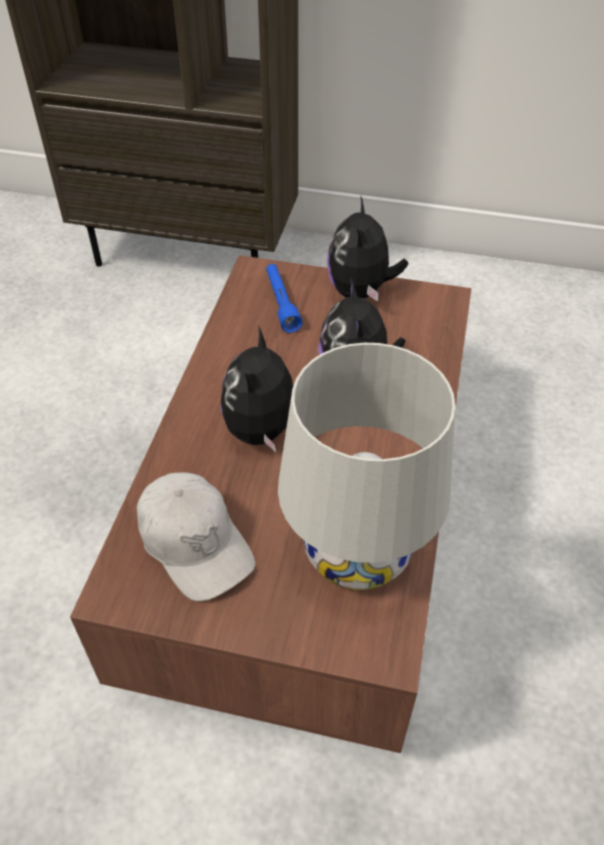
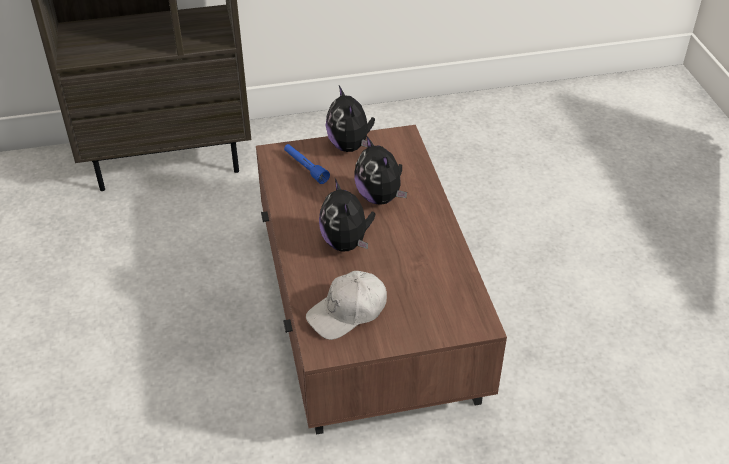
camera: 25 degrees left, 5 degrees down
white cap [137,472,255,602] -> white cap turned 120 degrees clockwise [306,271,387,340]
white table lamp [278,343,455,590] -> none

